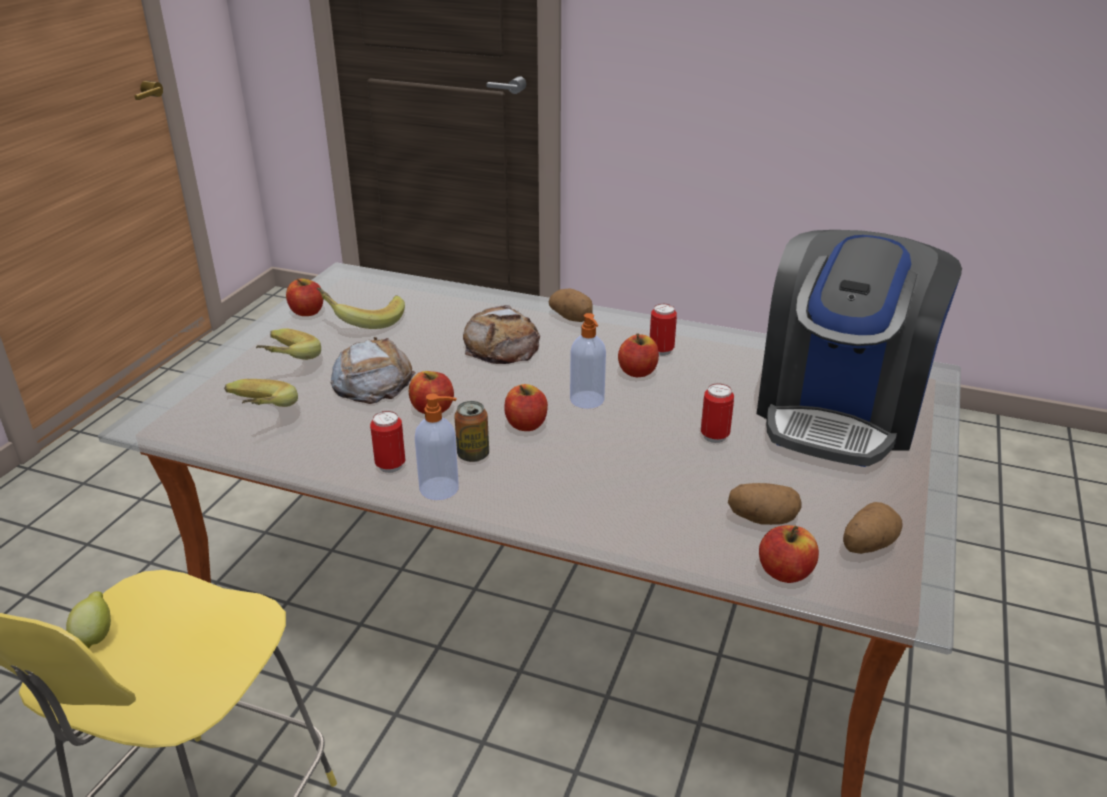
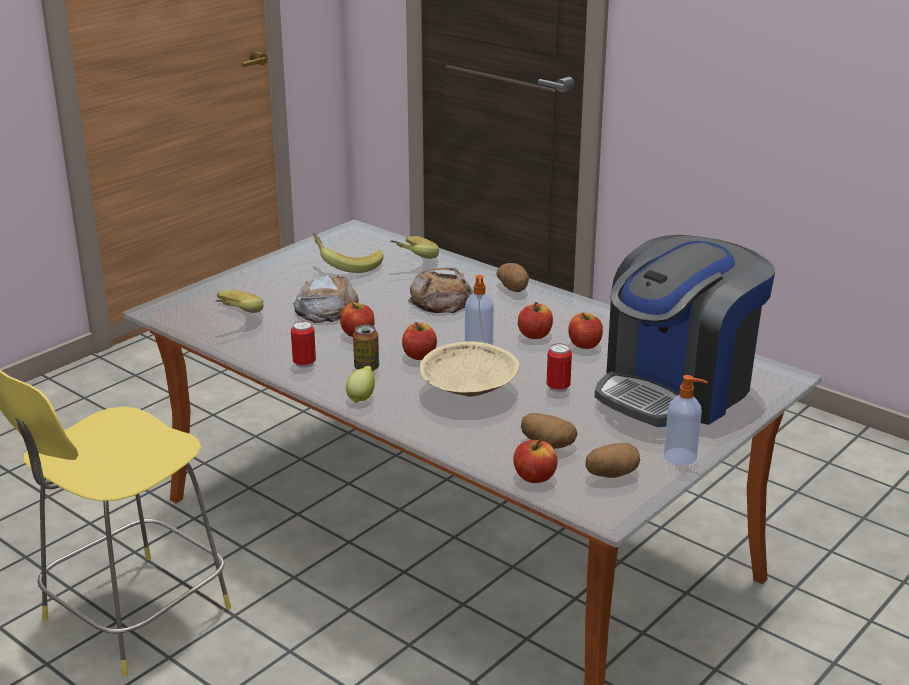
camera: 20 degrees right, 5 degrees down
lemon [66,591,111,649] -> lemon moved to [346,366,375,403]
banana [256,328,321,360] -> banana moved to [390,236,439,259]
apple [286,279,323,316] -> apple moved to [568,312,603,349]
soap dispenser [415,394,459,500] -> soap dispenser moved to [664,375,708,465]
can [650,304,677,356] -> none
none -> beige bowl [419,341,520,396]

